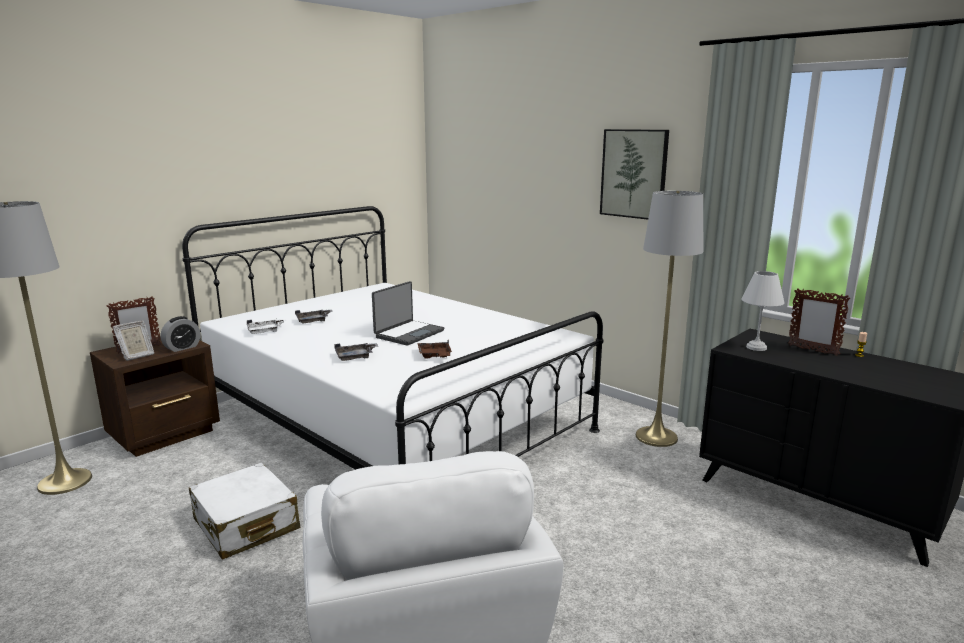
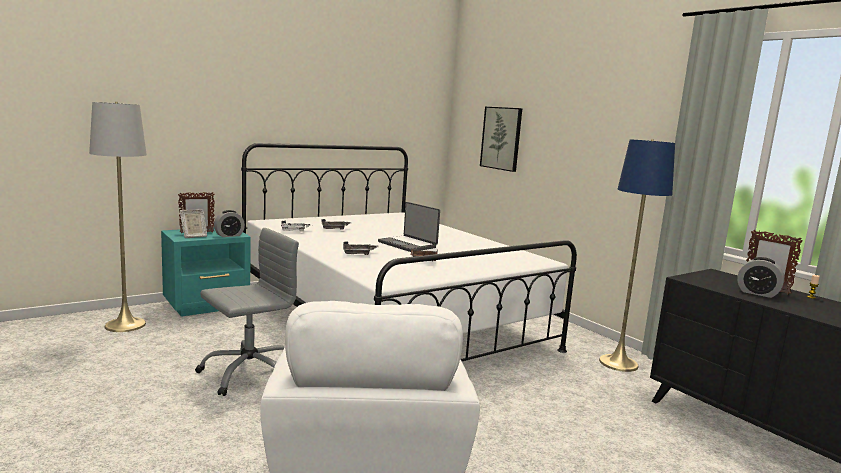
camera: 10 degrees right, 5 degrees down
brown nightstand [90,337,220,457] -> turquoise nightstand [161,227,251,317]
white suitcase [188,462,300,560] -> grey office chair [195,228,299,396]
laptop [372,281,444,346] -> laptop turned 90 degrees clockwise [378,202,440,252]
picture [600,129,669,220] -> picture moved to [480,107,522,172]
grey floor lamp [636,191,703,447] -> blue floor lamp [599,139,675,372]
white table lamp [741,271,784,351] -> none
none -> alarm clock [737,257,784,298]

